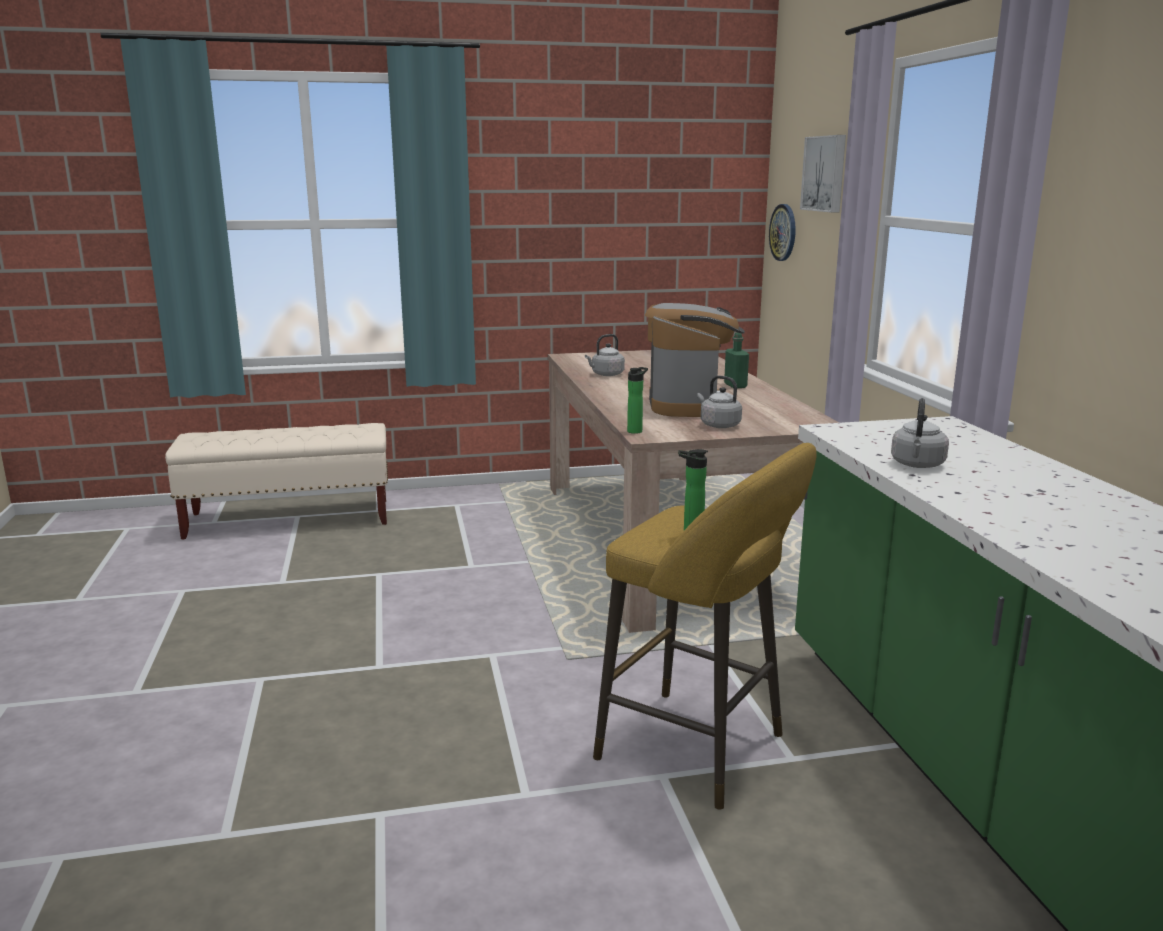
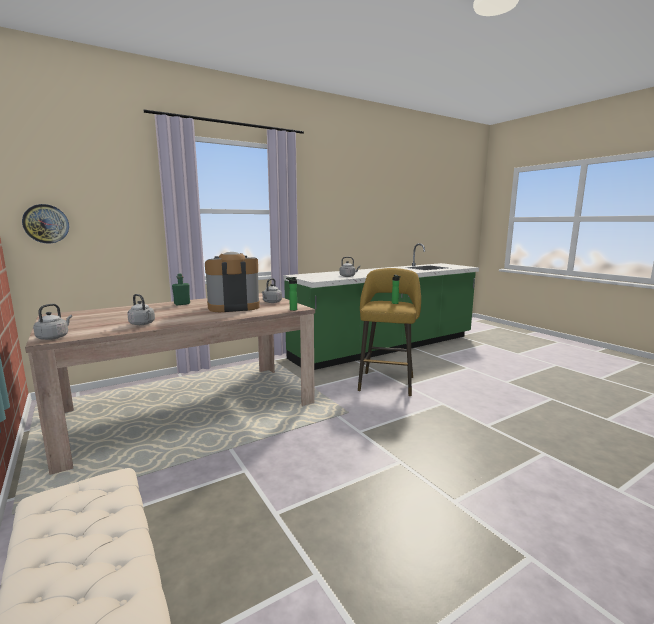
camera: 110 degrees left, 5 degrees down
picture [800,135,846,212] -> none
none -> grey kettle [33,304,72,340]

